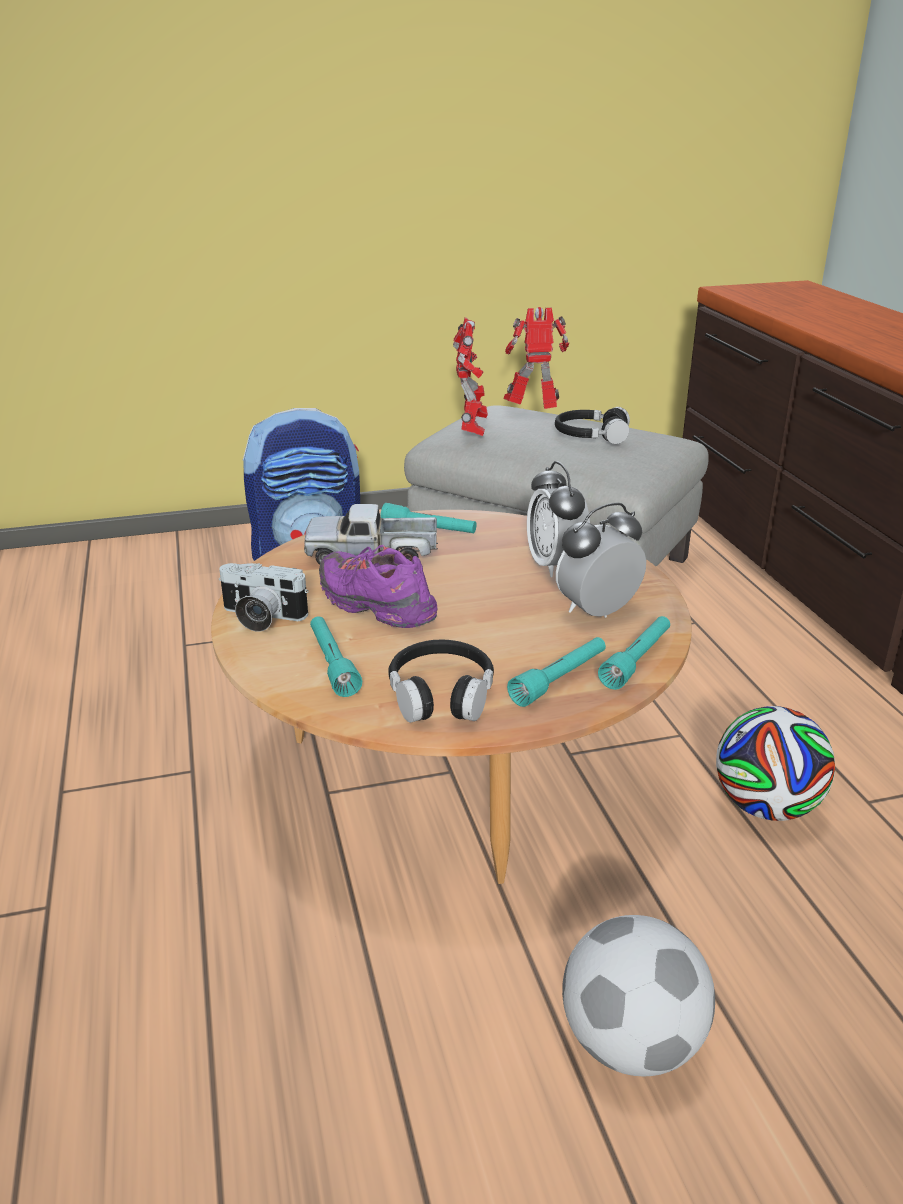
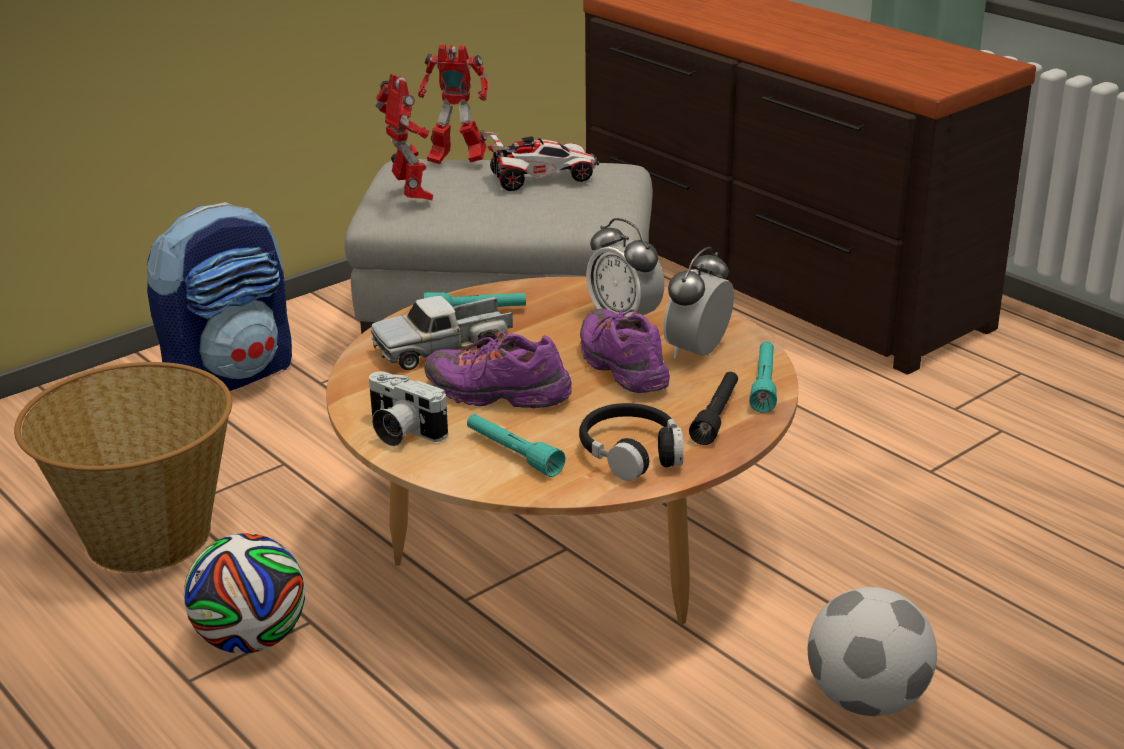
camera: 25 degrees left, 0 degrees up
camera [219,563,308,632] -> camera turned 45 degrees clockwise [369,371,448,446]
toy robot [504,307,569,409] -> toy robot turned 135 degrees counterclockwise [418,44,489,164]
turquoise flashlight [507,637,606,707] -> black flashlight [689,372,738,445]
black headphones [555,407,630,444] -> toy car [481,132,599,191]
football [716,706,835,821] -> football moved to [184,533,305,653]
none -> basket [14,362,232,572]
none -> purple shoe [580,309,670,393]

